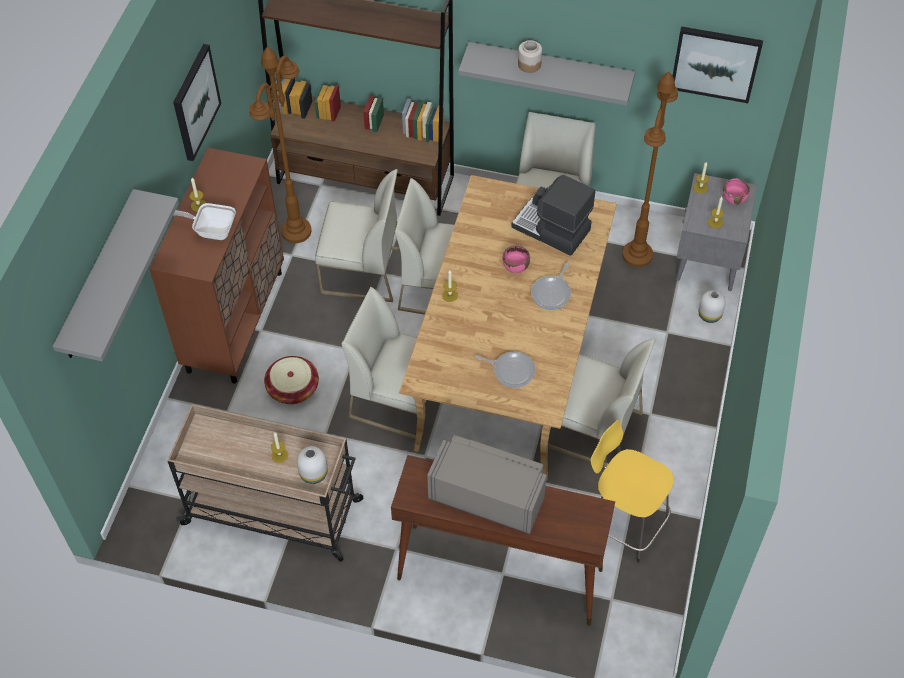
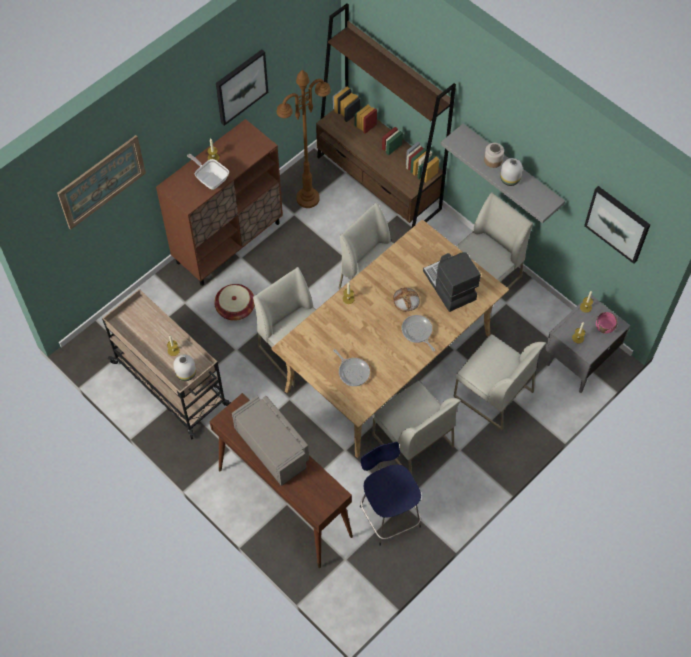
camera: 30 degrees right, 5 degrees up
grey shelf [53,189,179,361] -> picture [57,135,146,230]
white chair [315,169,400,302] -> white chair moved to [453,334,546,430]
pink bowl [502,245,530,273] -> bread [393,287,420,311]
frying pan [531,262,571,310] -> frying pan turned 90 degrees clockwise [401,315,435,352]
yellow stool [591,419,674,563] -> blue stool [360,442,421,546]
brown floor lamp [622,71,678,267] -> none
white vase [698,290,726,323] -> white vase moved to [500,158,523,186]

